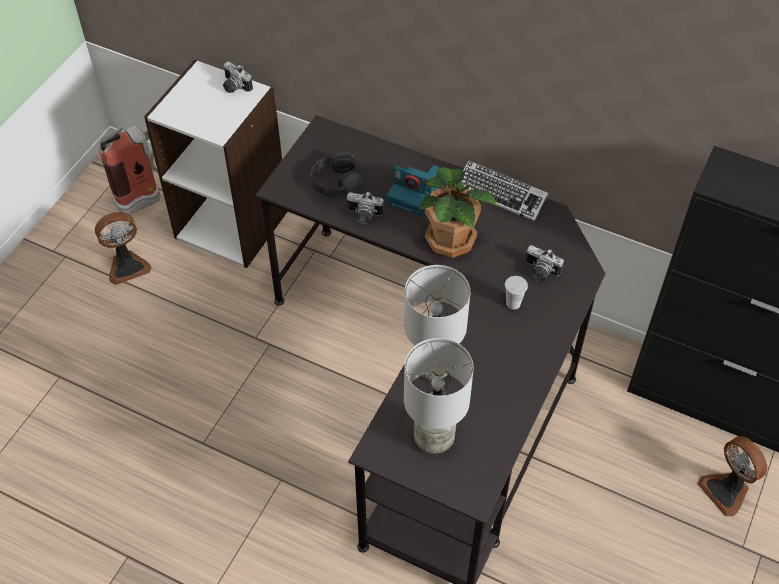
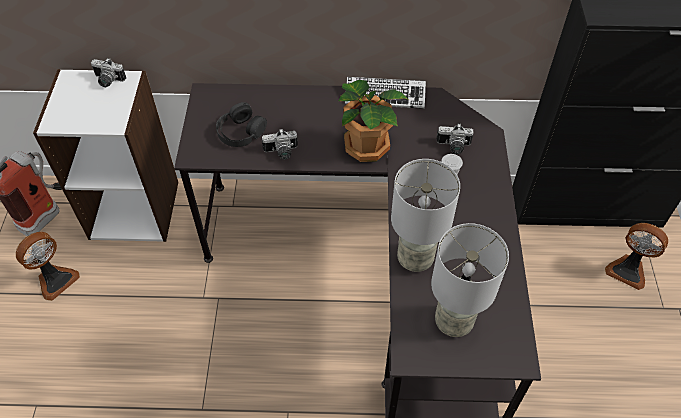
camera: 25 degrees left, 0 degrees up
camera [387,165,439,216] -> none

